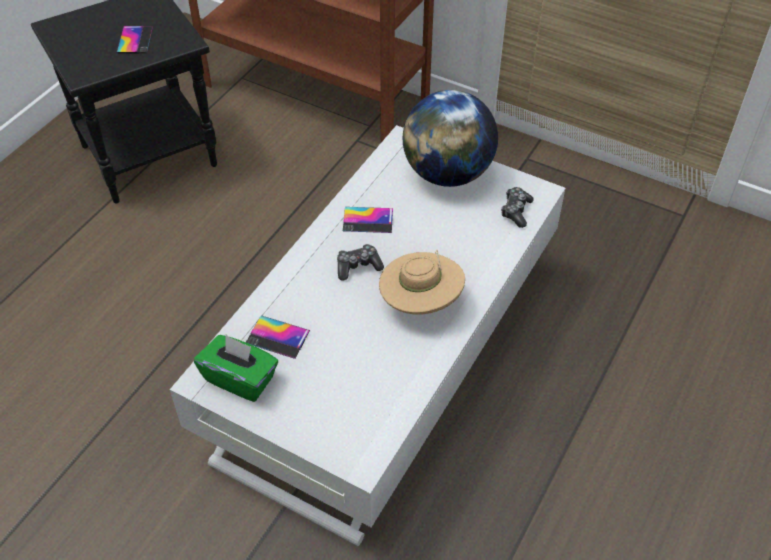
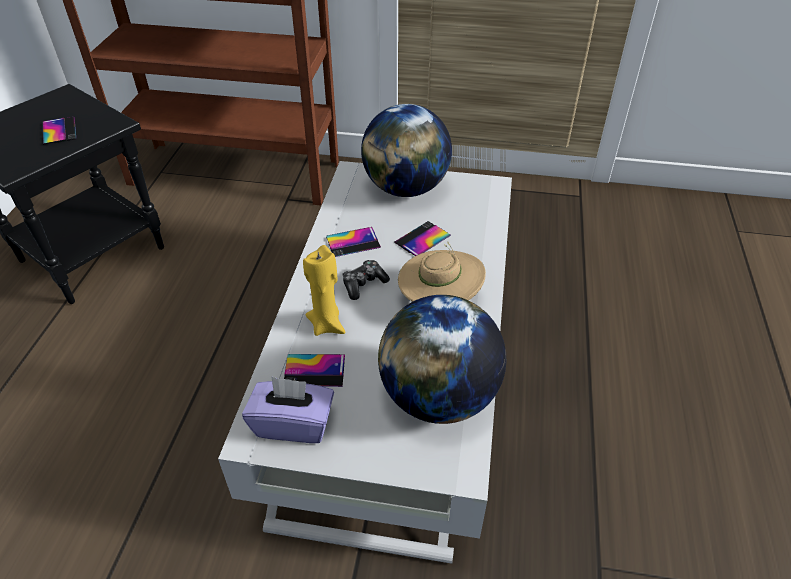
camera: 20 degrees left, 5 degrees down
green tissue box [194,334,278,402] -> purple tissue box [242,376,334,443]
game controller [501,187,534,228] -> none
none -> yellow candle [303,245,345,336]
none -> globe [378,295,506,424]
none -> phone [394,221,451,256]

